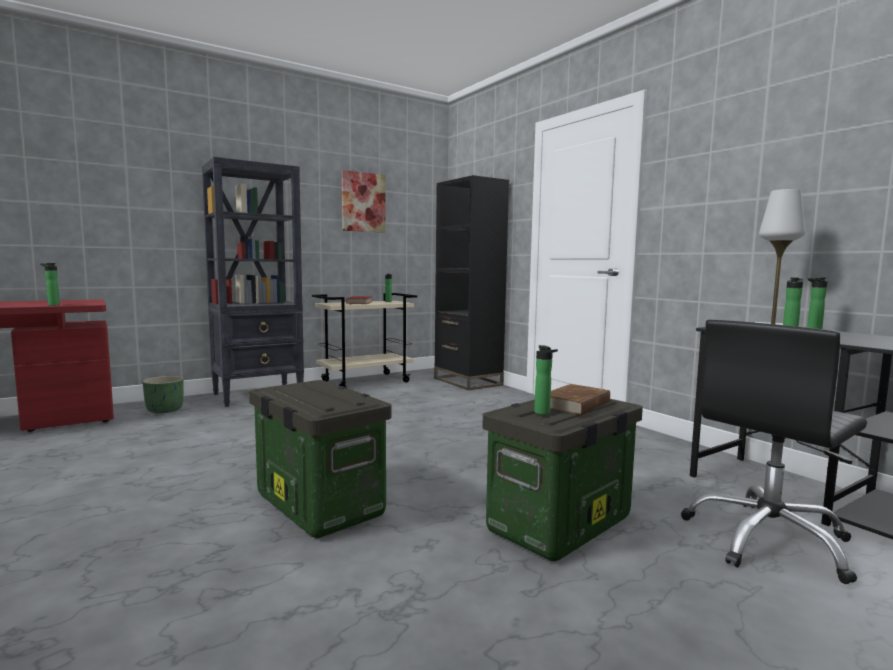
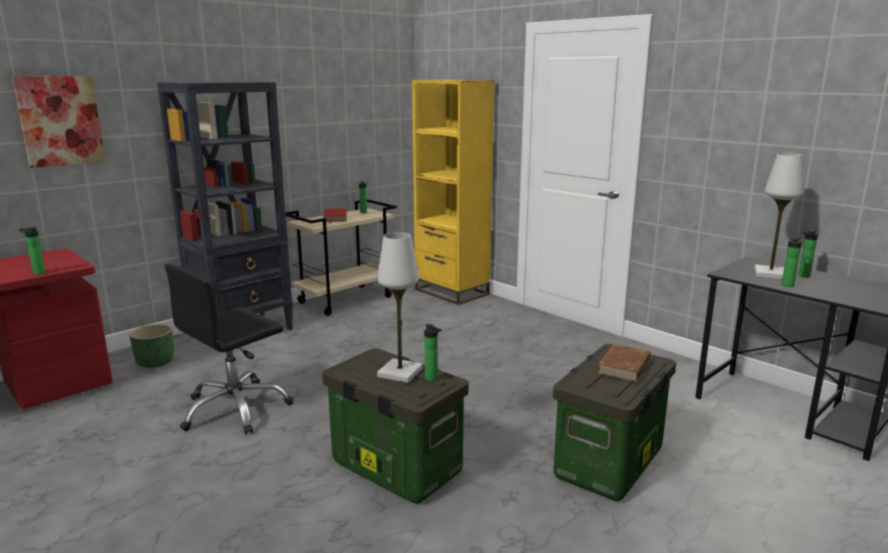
camera: 10 degrees left, 10 degrees up
picture [342,170,386,233] -> picture moved to [12,76,105,168]
black bookcase [434,175,509,390] -> yellow bookcase [412,80,495,305]
bottle [534,345,558,414] -> bottle moved to [424,324,442,381]
black office chair [681,320,867,584] -> black office chair moved to [164,263,293,435]
none -> white table lamp [377,232,423,383]

